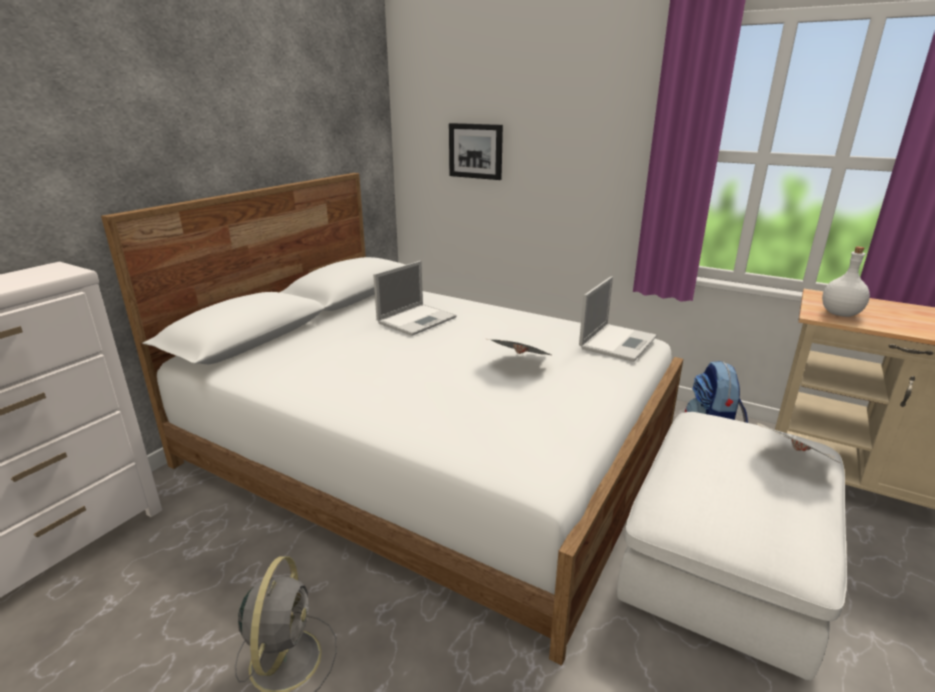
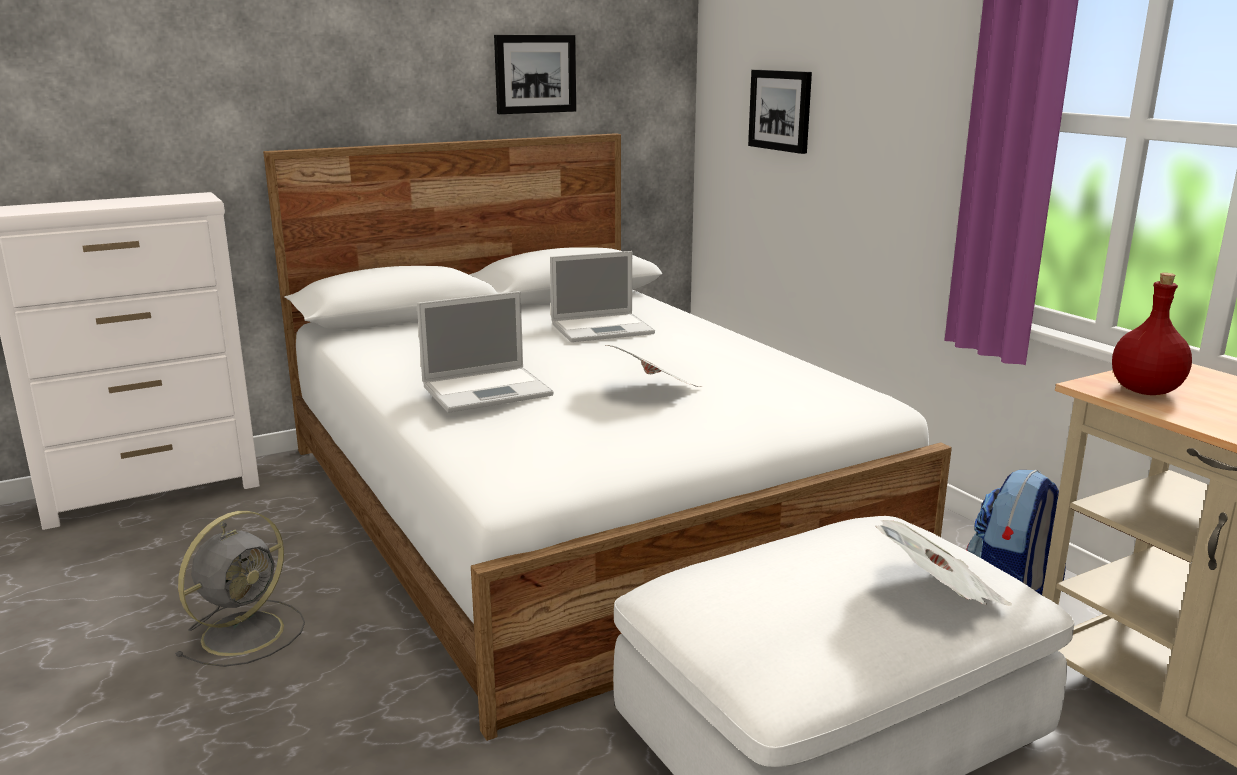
camera: 30 degrees right, 5 degrees down
laptop [579,276,657,362] -> laptop moved to [417,291,554,413]
white bottle [822,247,870,317] -> red bottle [1112,273,1192,395]
none -> picture [494,35,576,114]

